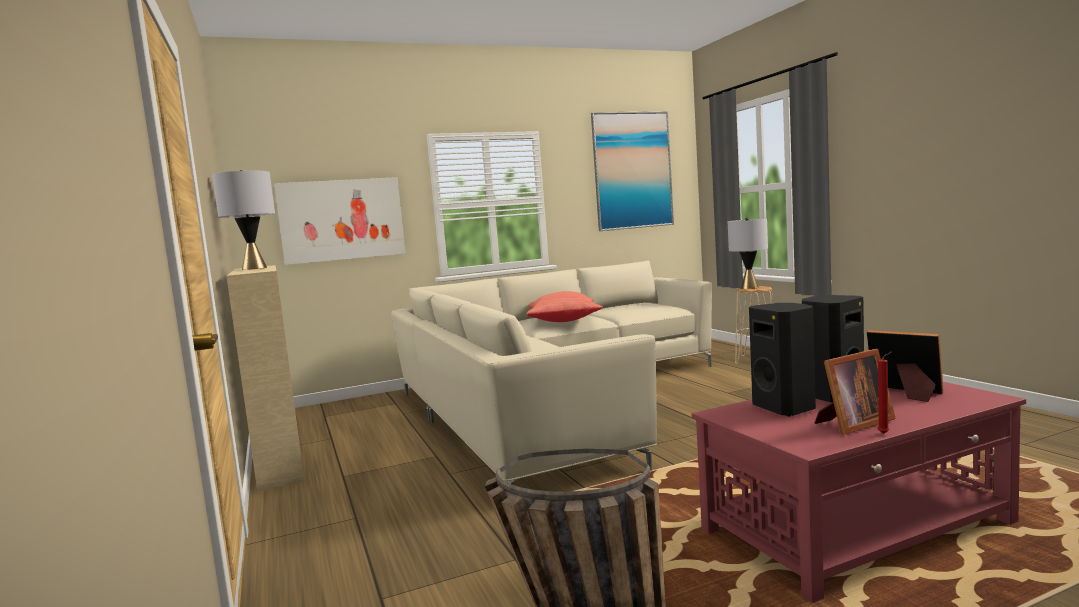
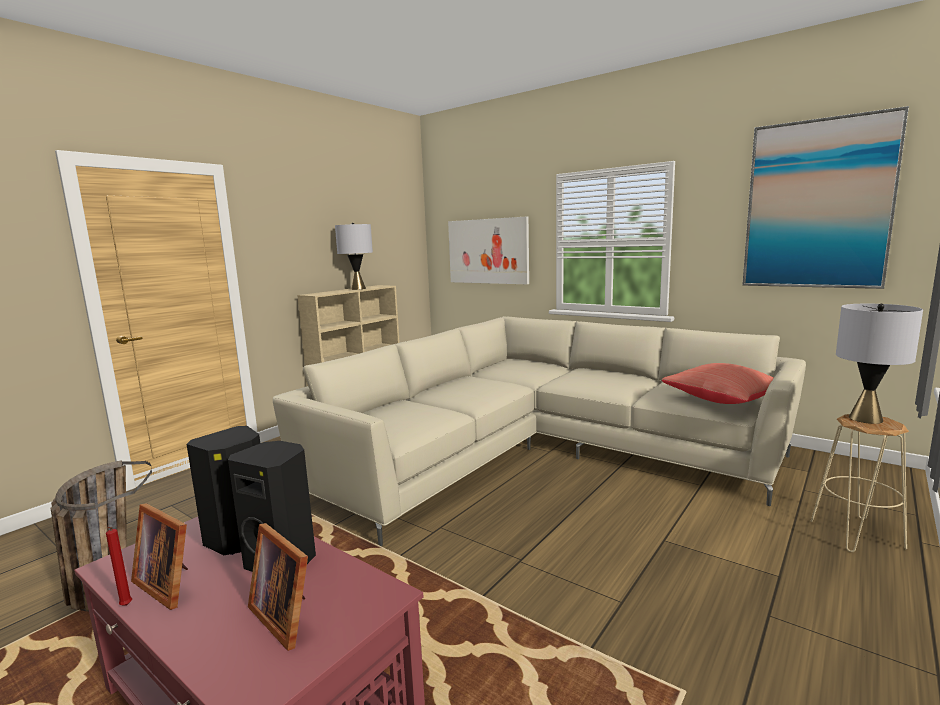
camera: 60 degrees right, 5 degrees up
red pillow [527,291,603,322] -> red pillow moved to [662,363,774,404]
picture frame [867,330,944,402] -> picture frame turned 120 degrees clockwise [248,523,308,651]

